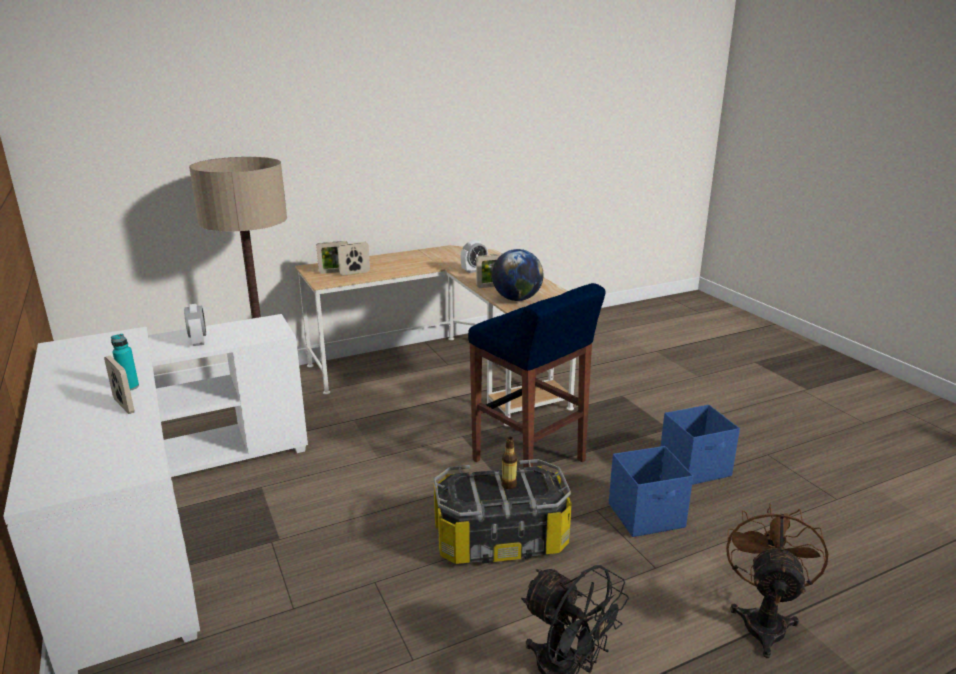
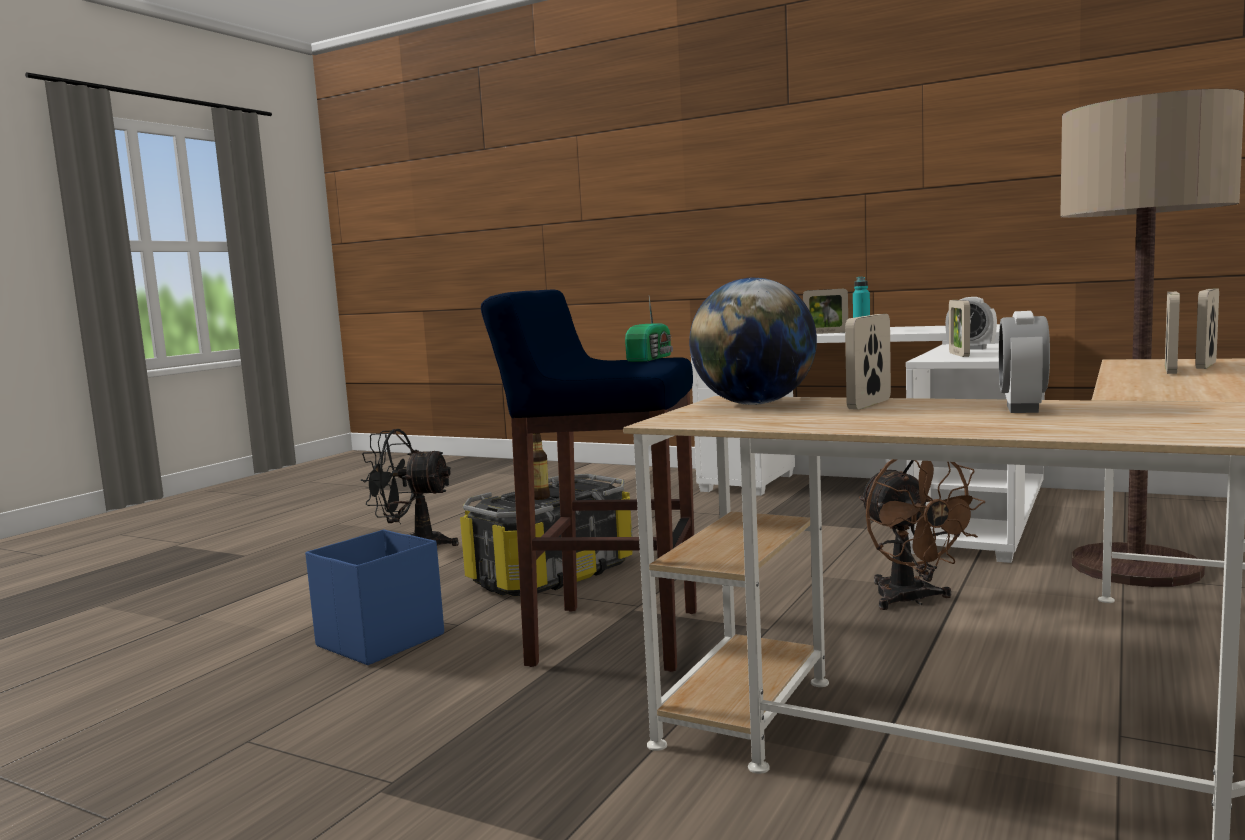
camera: 145 degrees right, 15 degrees down
blue storage box [660,405,740,485] -> none
brown fan [726,503,828,658] -> brown fan moved to [859,459,985,610]
none -> radio [625,297,673,362]
none -> picture frame [949,300,970,357]

